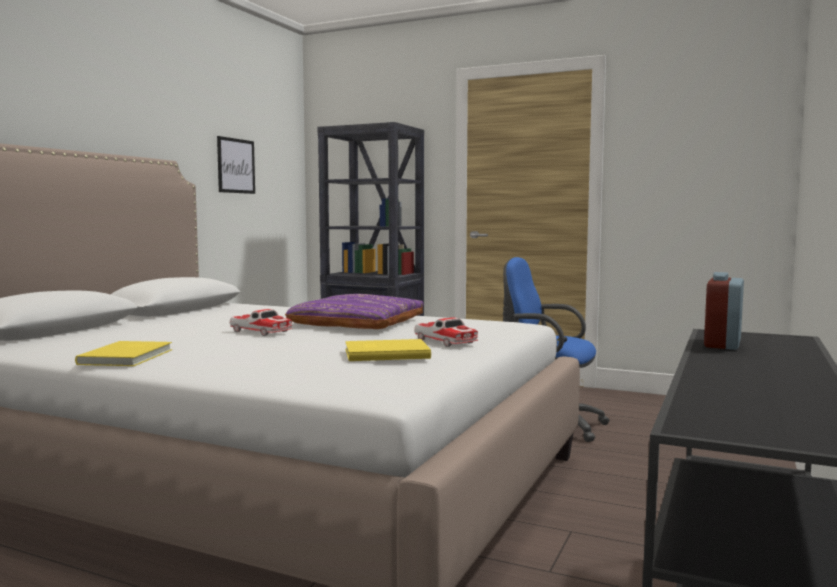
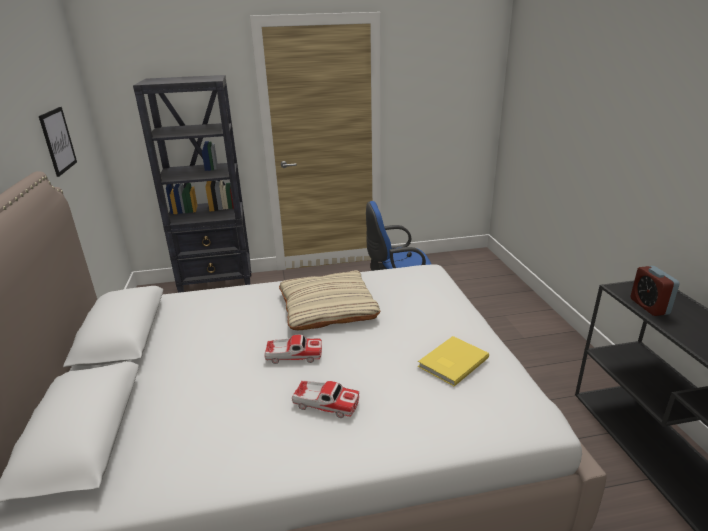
camera: 35 degrees left, 20 degrees up
yellow book [75,341,172,366] -> none
purple pillow [285,294,424,329] -> beige pillow [279,270,380,330]
toy car [414,318,478,347] -> toy car moved to [292,380,359,418]

